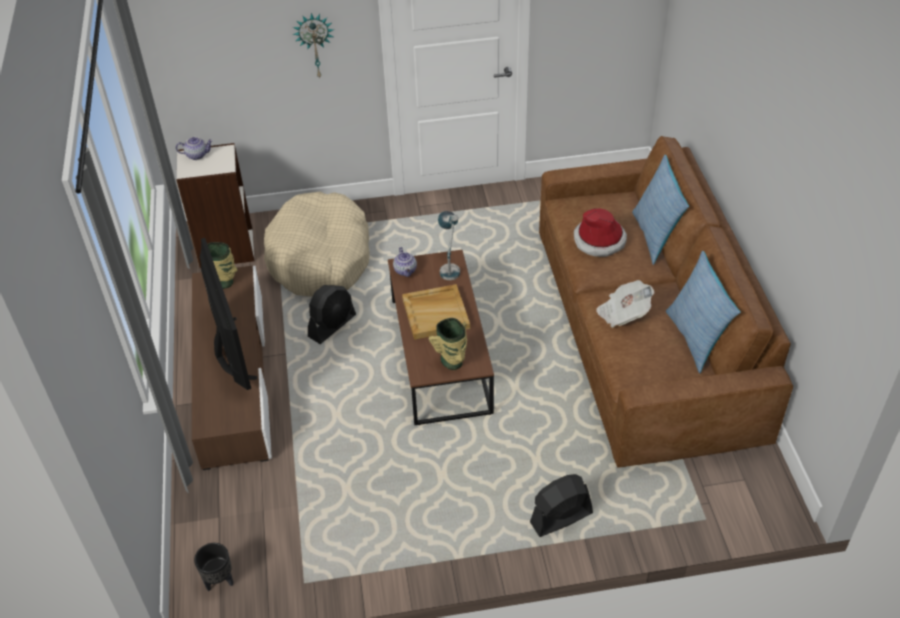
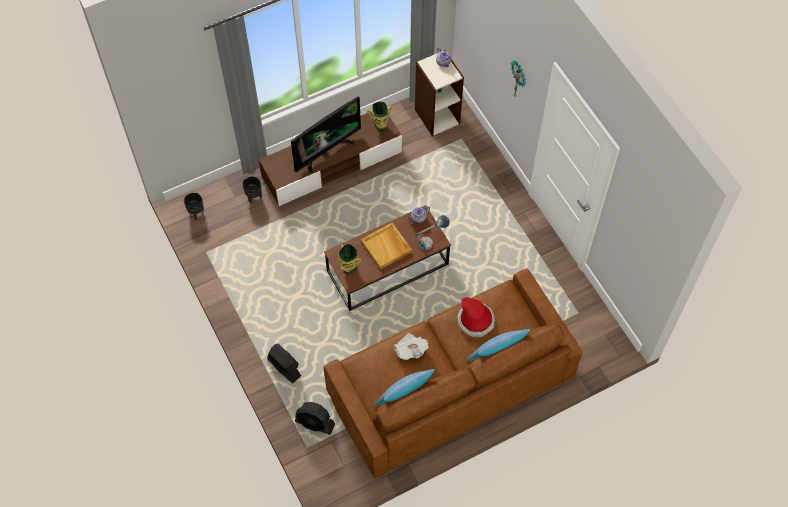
camera: 70 degrees right, 15 degrees up
beige dog bed [264,192,370,296] -> none
black fan [308,285,356,344] -> black fan moved to [295,402,335,435]
none -> black planter [242,176,262,203]

